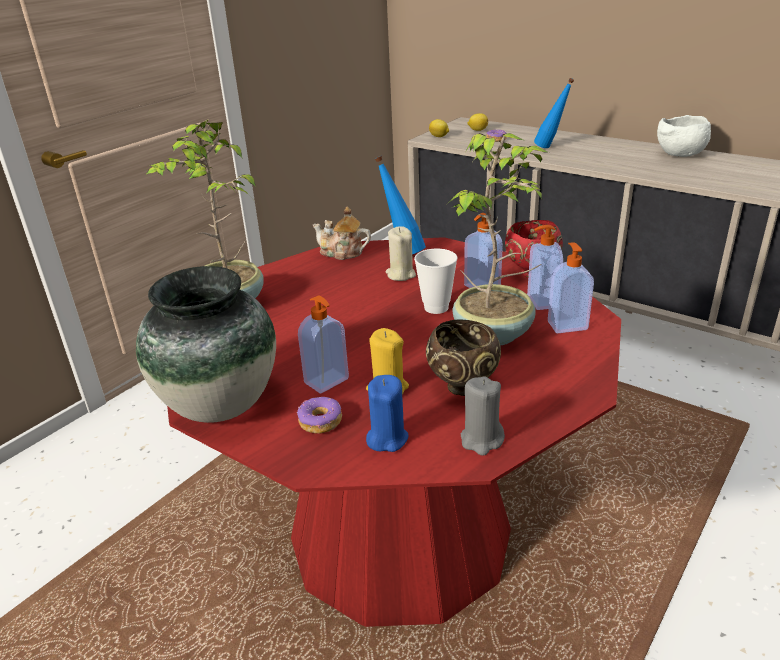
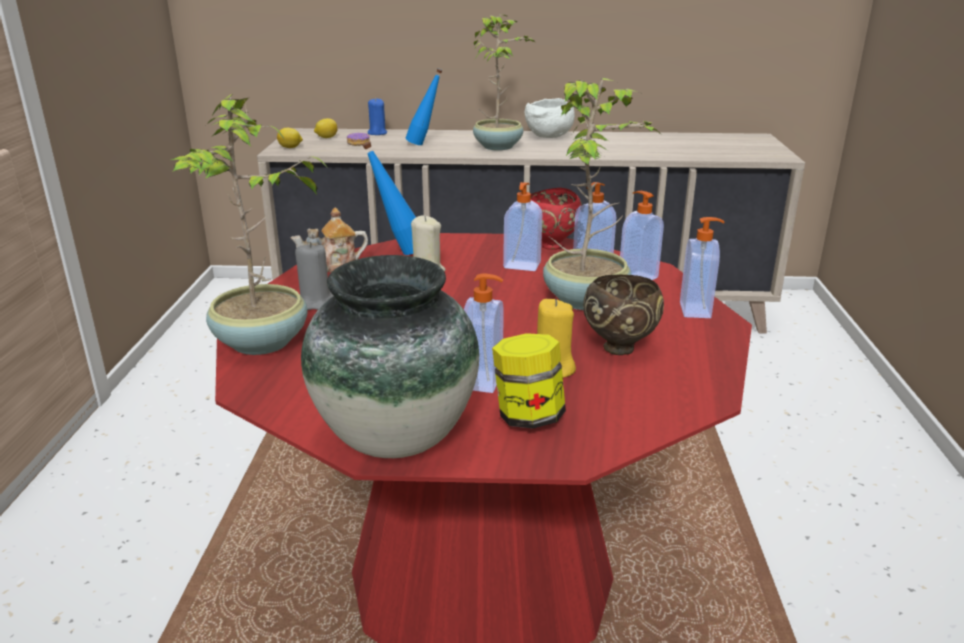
camera: 35 degrees left, 5 degrees down
donut [297,397,342,433] -> jar [492,333,566,428]
blue candle [366,375,409,452] -> blue candle moved to [368,98,387,135]
cup [414,249,457,314] -> none
grey candle [461,376,505,456] -> grey candle moved to [295,242,334,310]
none -> potted plant [473,14,535,151]
none -> soap dispenser [680,217,725,318]

